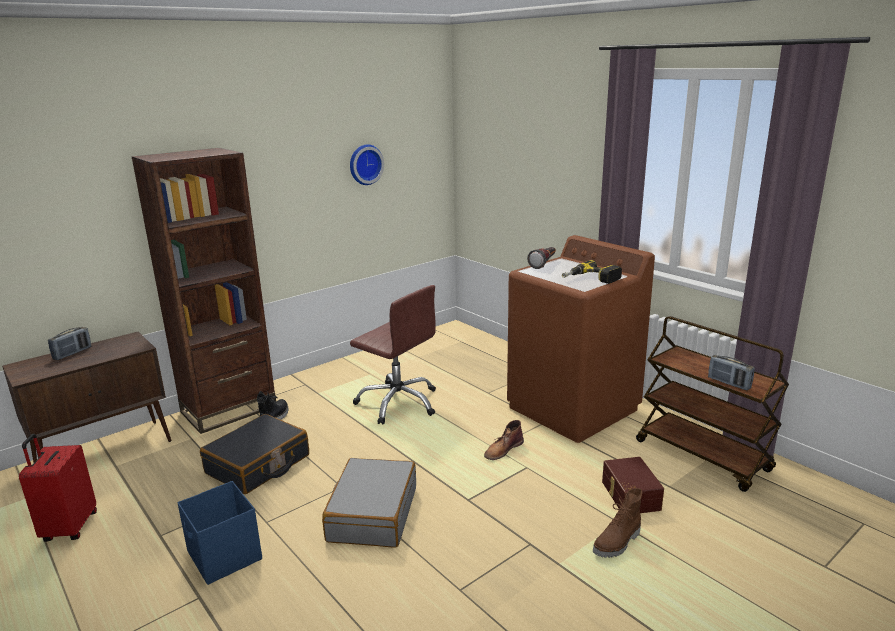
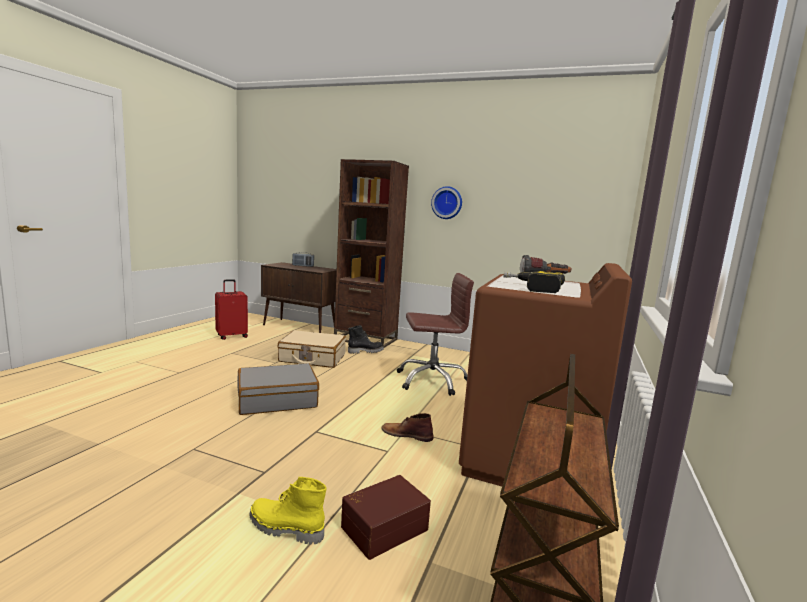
camera: 60 degrees right, 10 degrees down
blue storage box [177,481,262,585] -> none
black suitcase [200,414,309,494] -> beige suitcase [278,330,346,368]
wall clock [350,145,384,185] -> wall clock moved to [431,186,462,219]
brown office chair [350,285,436,425] -> brown office chair turned 105 degrees counterclockwise [397,273,474,396]
brown boot [593,488,642,558] -> yellow boot [249,477,327,545]
radio [708,355,755,390] -> none

